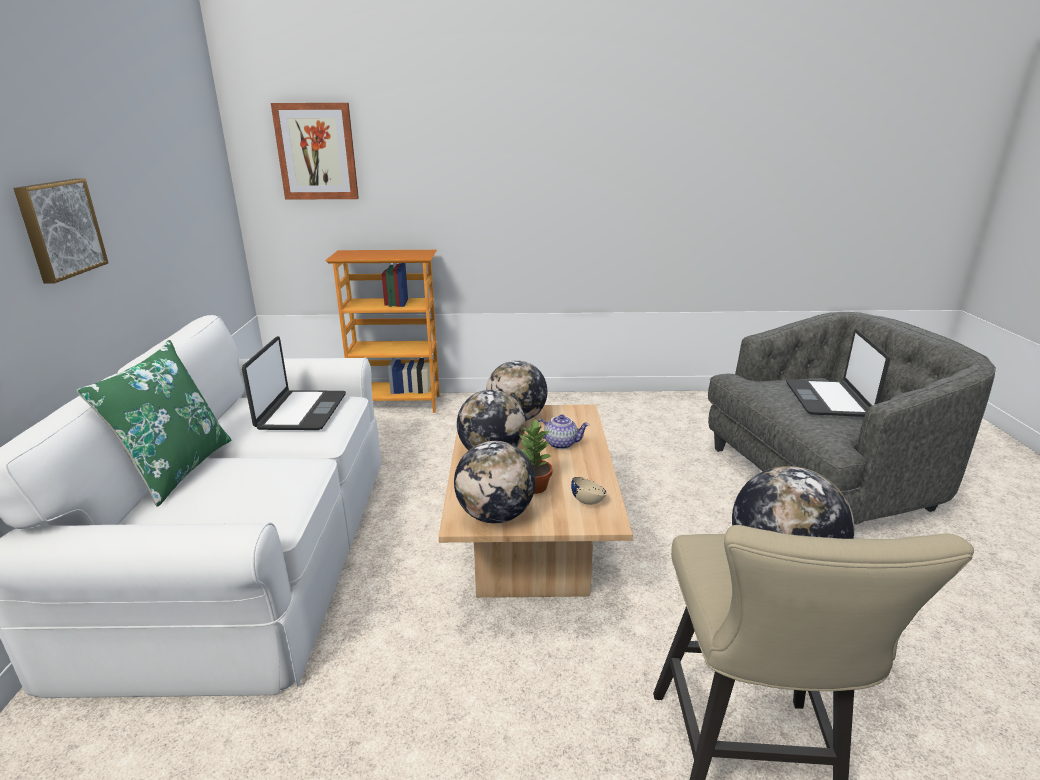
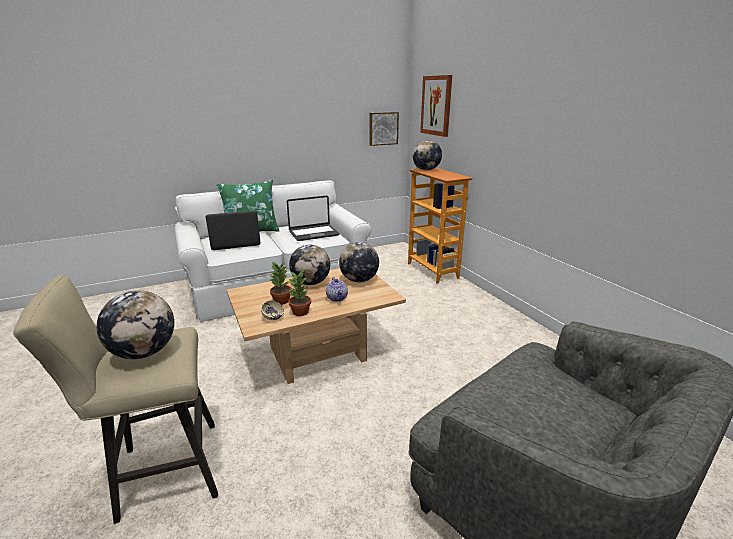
camera: 65 degrees right, 0 degrees up
picture [13,178,108,284] -> picture moved to [369,112,399,146]
globe [454,441,535,523] -> globe moved to [413,140,442,171]
laptop [786,329,890,417] -> laptop moved to [206,210,260,250]
none -> potted plant [288,270,311,316]

